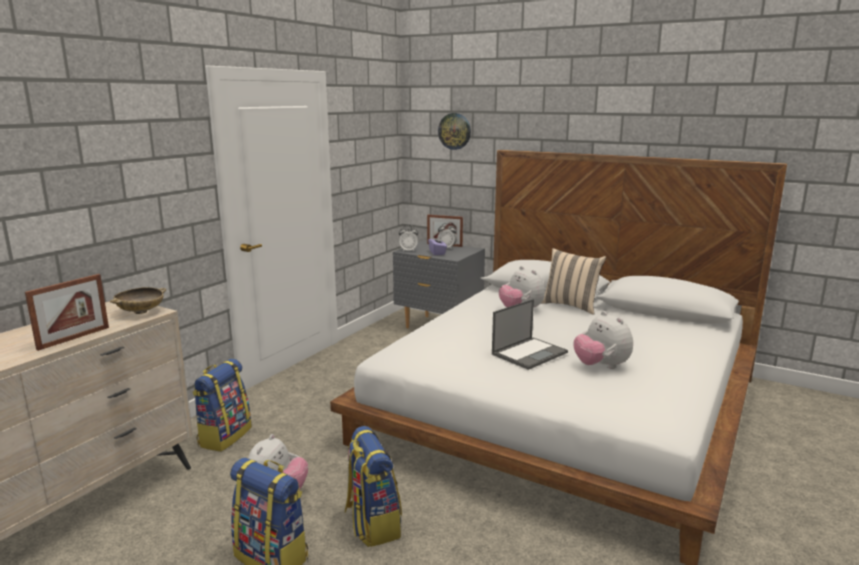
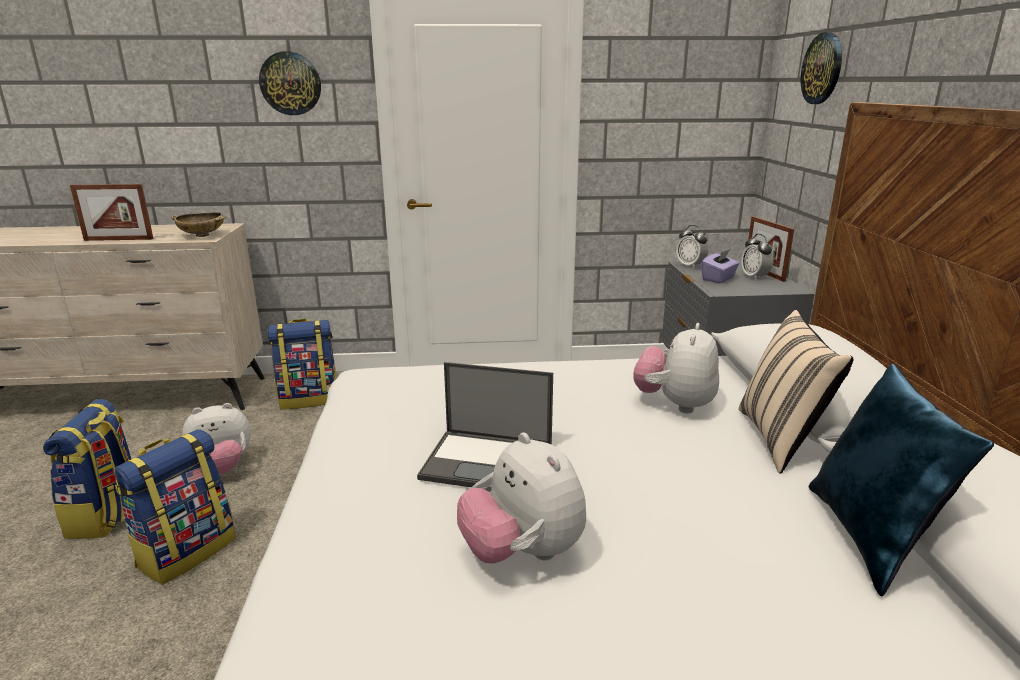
camera: 55 degrees right, 5 degrees up
plush toy [573,311,633,369] -> plush toy turned 60 degrees counterclockwise [457,432,586,564]
none -> wall clock [259,51,321,115]
none -> blue pillow [809,364,994,596]

